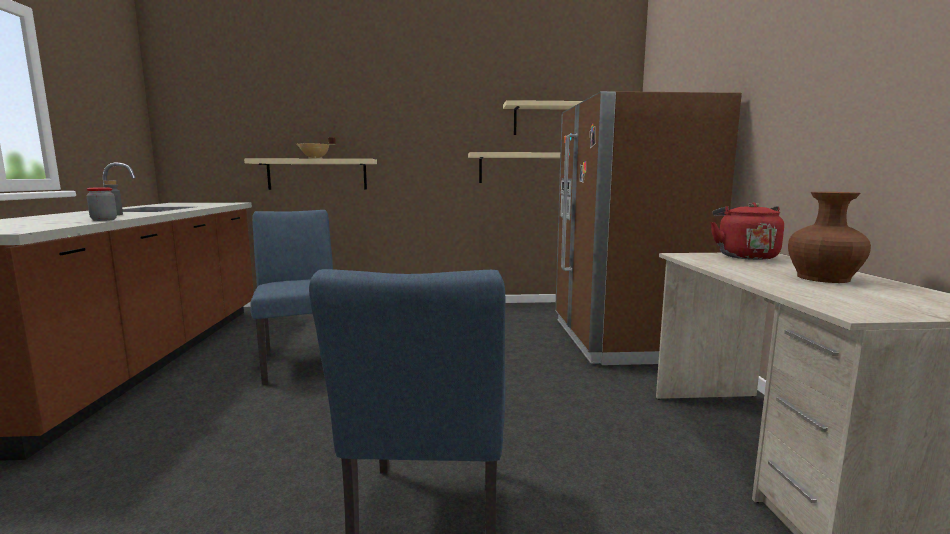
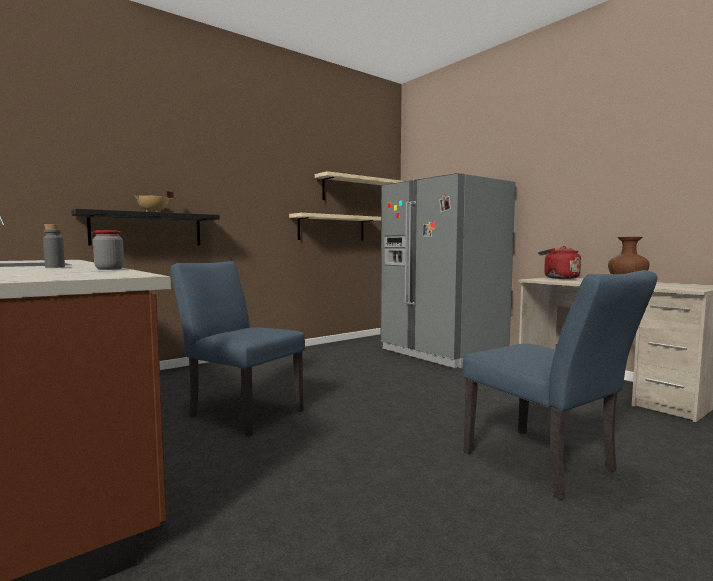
camera: 35 degrees left, 5 degrees down
beige shelf [244,159,377,190] -> black shelf [71,209,220,246]
brown fridge [555,91,742,365] -> grey fridge [380,173,515,368]

